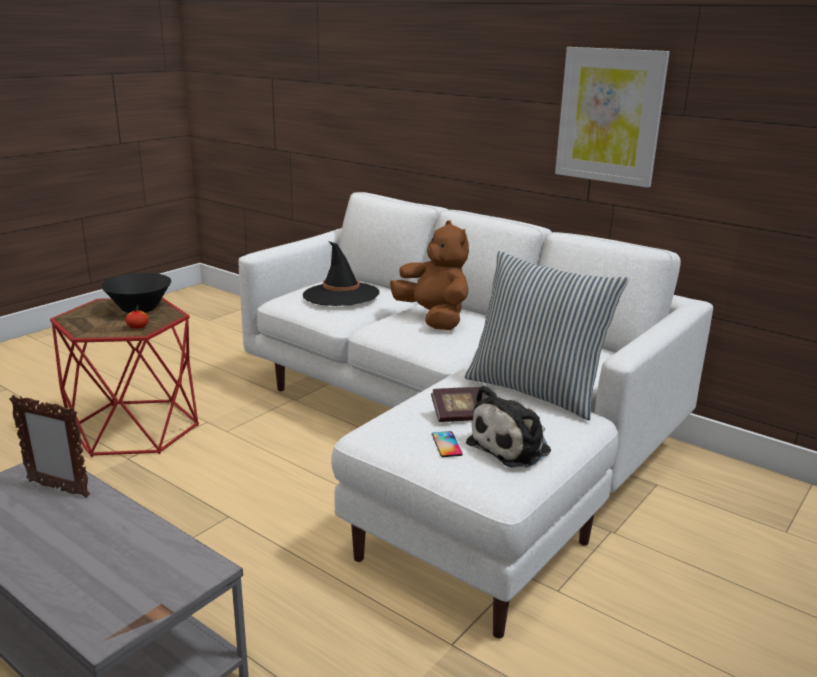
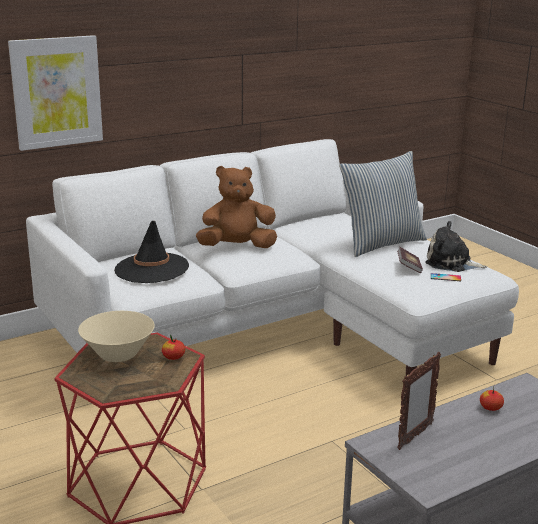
camera: 70 degrees left, 0 degrees up
black bowl [101,273,171,313] -> beige bowl [78,311,155,362]
plush toy [466,385,551,468] -> plush toy turned 135 degrees clockwise [425,221,487,272]
picture [555,47,670,188] -> picture moved to [8,35,103,151]
none -> apple [480,387,504,411]

